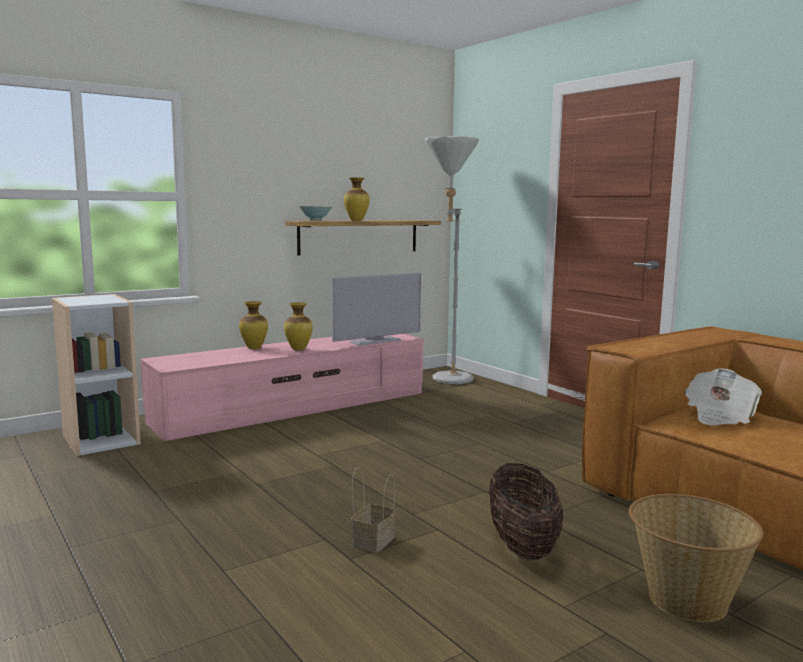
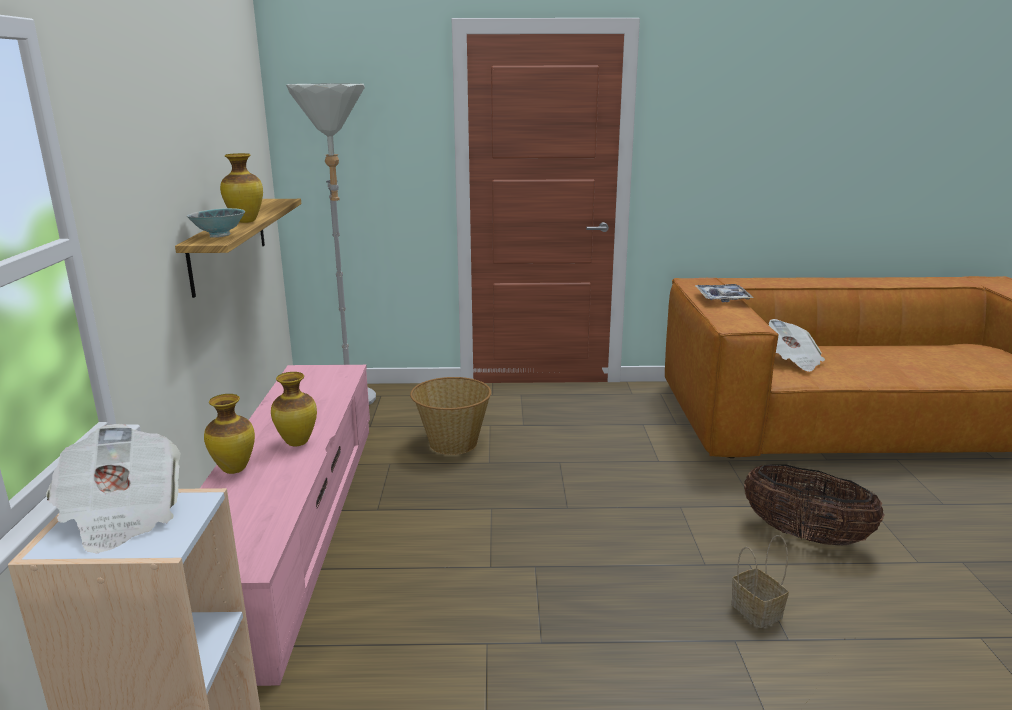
camera: 55 degrees left, 10 degrees up
television [332,273,421,346] -> none
basket [629,494,764,622] -> basket moved to [410,377,491,455]
none -> newspaper [46,424,181,553]
none -> tray [695,284,753,302]

